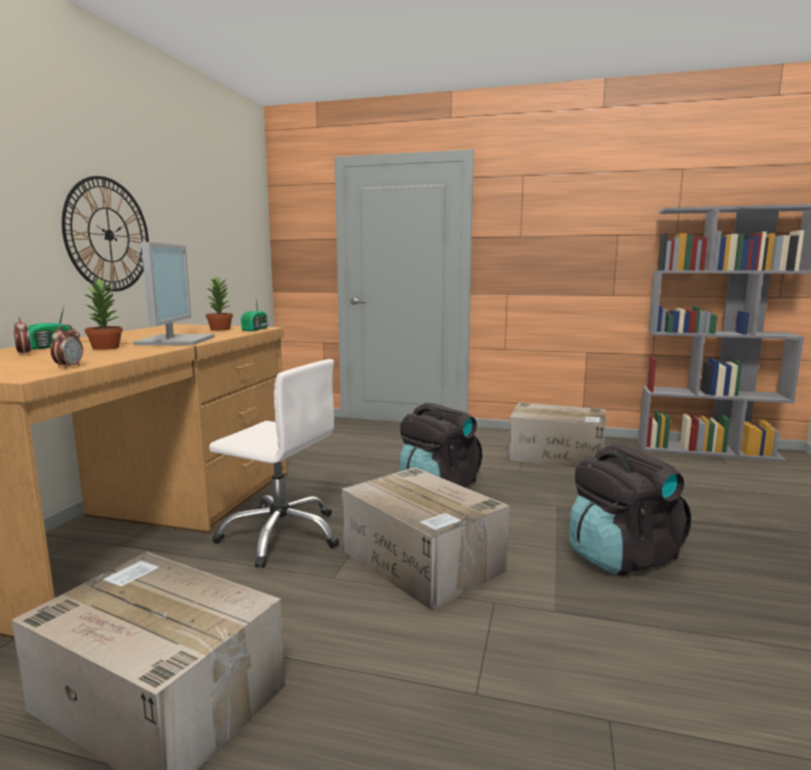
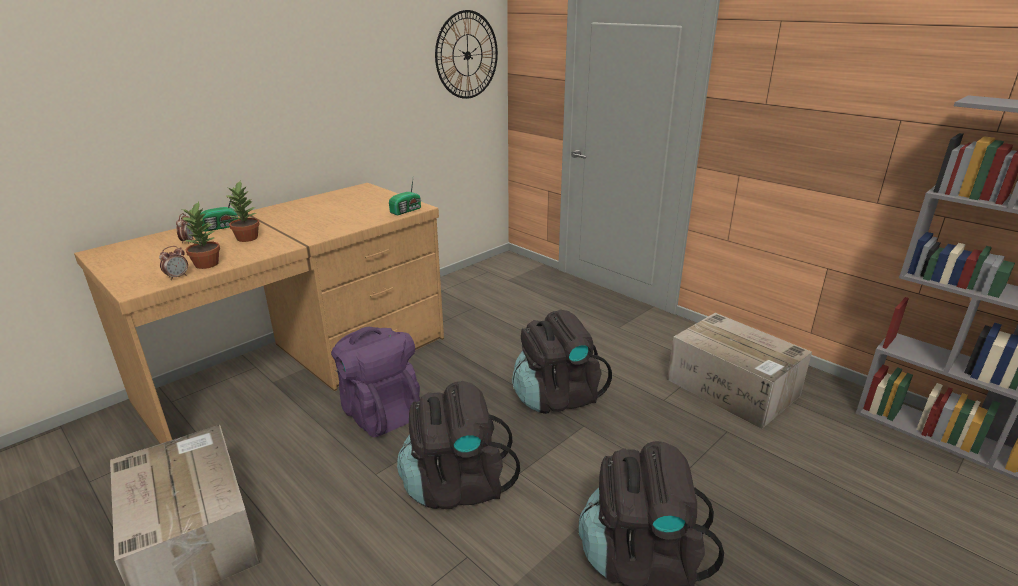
camera: 30 degrees right, 15 degrees up
wall clock [62,176,149,292] -> wall clock moved to [435,10,498,99]
monitor [133,242,215,345] -> none
potted plant [206,276,233,331] -> potted plant moved to [182,201,220,269]
white office chair [209,359,339,568] -> purple backpack [331,327,420,437]
cardboard box [341,467,510,611] -> black backpack [397,381,520,509]

